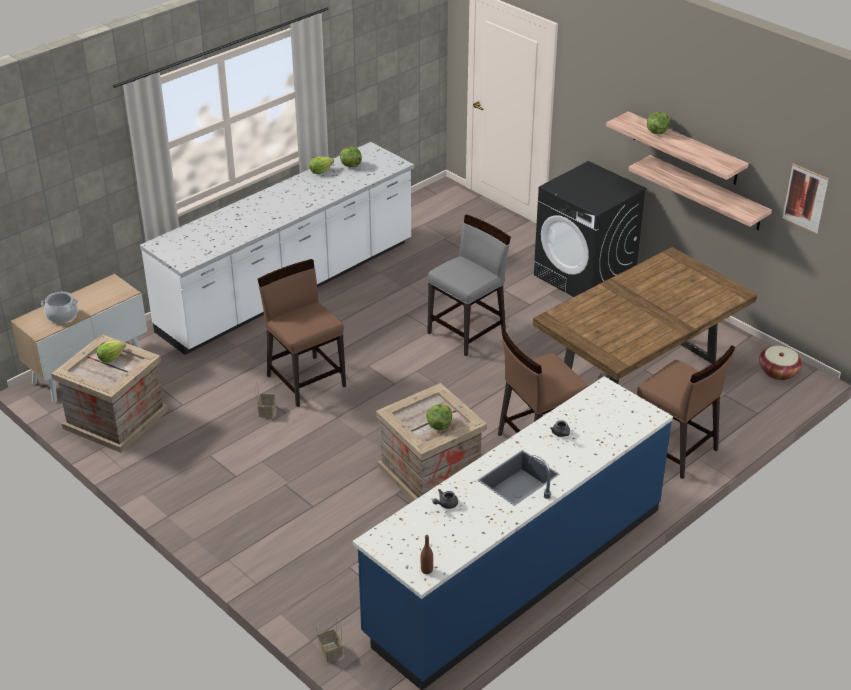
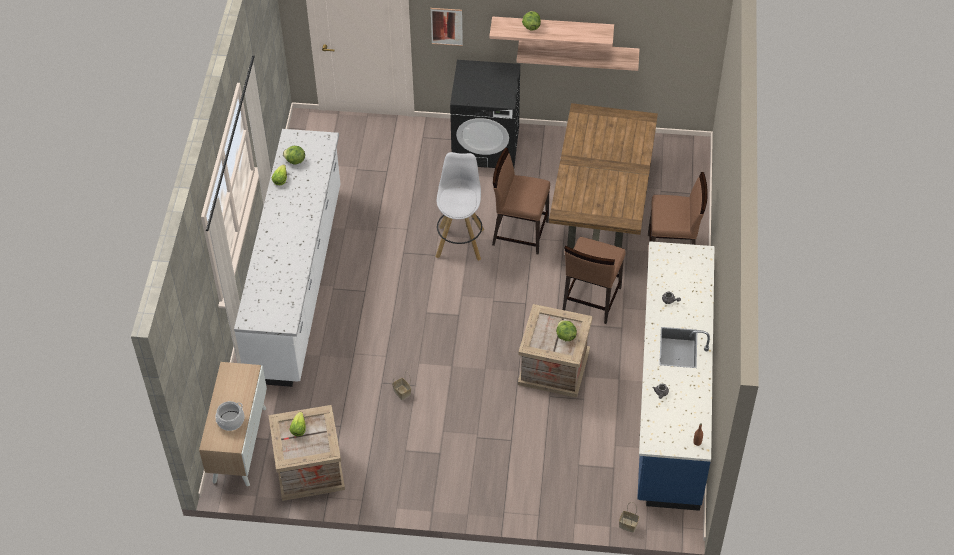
camera: 40 degrees left, 15 degrees up
brown chair [258,259,346,407] -> brown chair moved to [492,148,550,254]
grey chair [427,215,511,356] -> white stool [435,152,484,261]
basket [759,346,802,380] -> none
picture [782,164,829,234] -> picture moved to [430,8,463,46]

